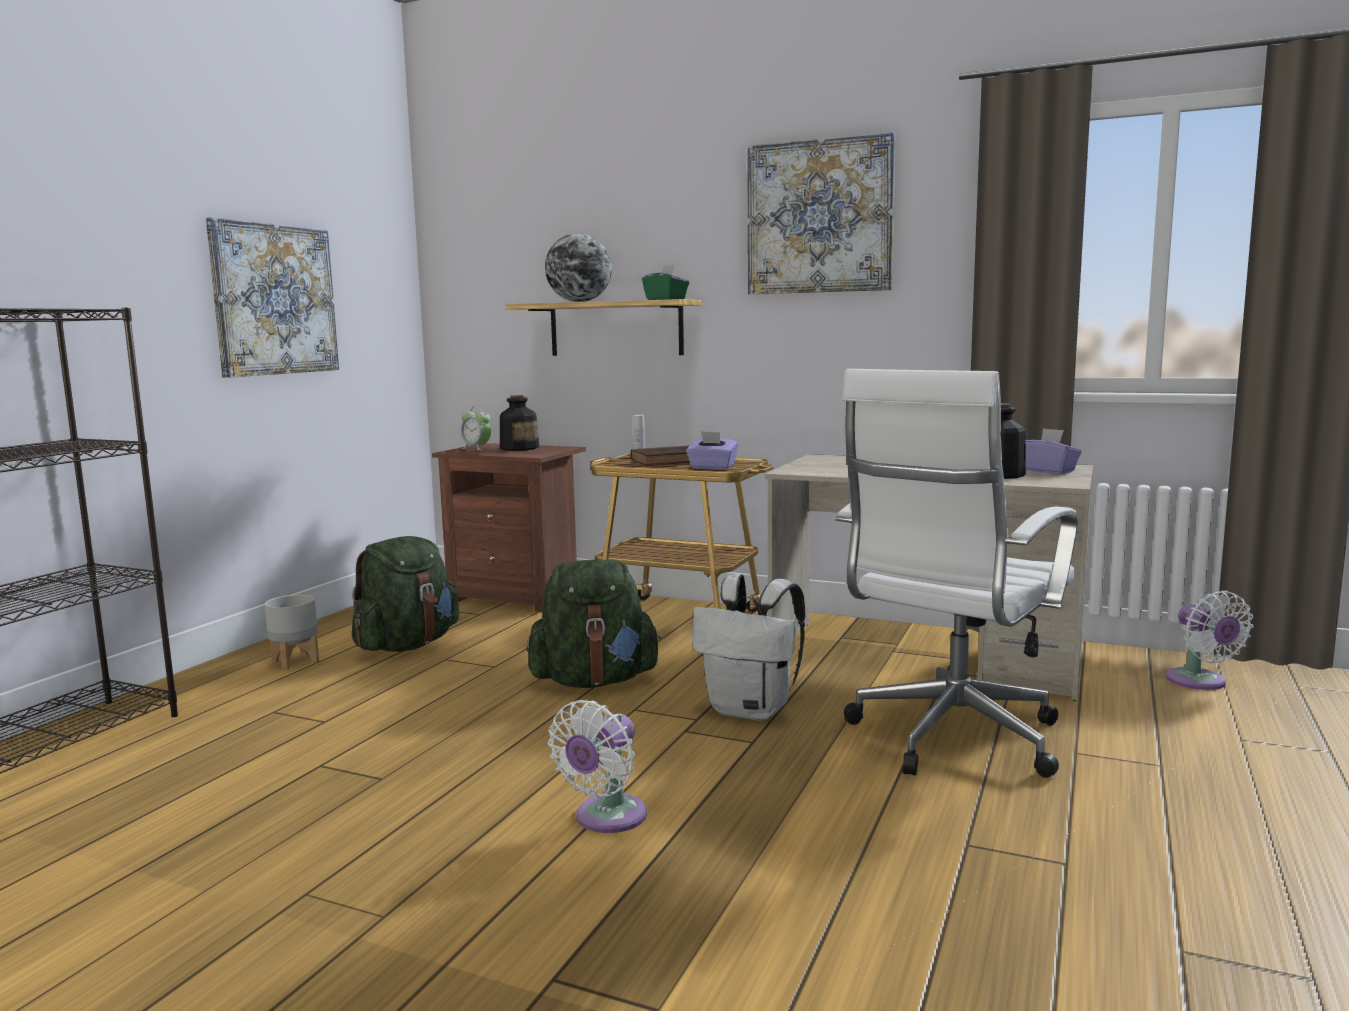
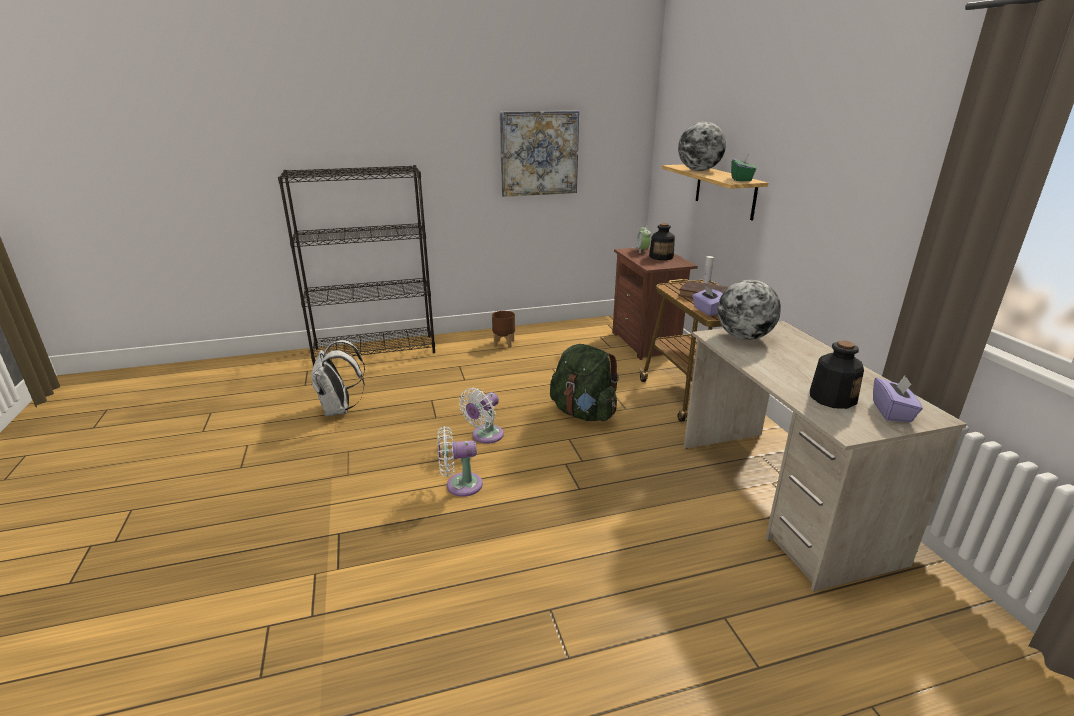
camera: 50 degrees right, 15 degrees up
grey planter [265,595,319,670] -> brown planter [492,311,515,348]
green backpack [352,536,460,652] -> none
white backpack [692,574,805,721] -> white backpack moved to [311,340,365,416]
picture [747,132,896,294] -> none
white office chair [835,369,1078,778] -> none
white fan [1166,591,1253,690] -> white fan moved to [459,388,504,444]
none -> globe [717,280,781,340]

